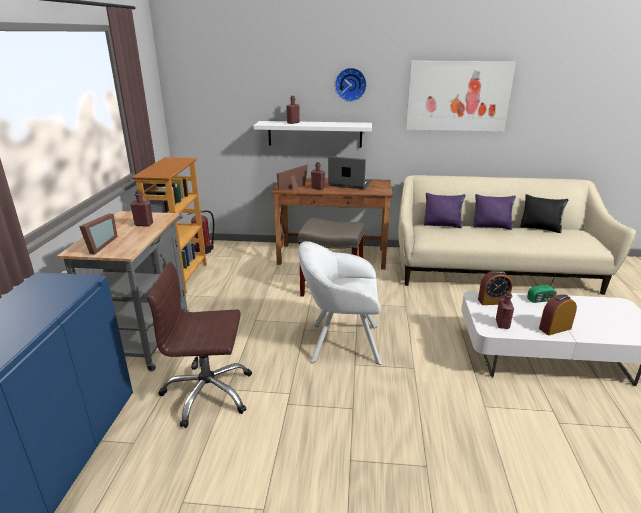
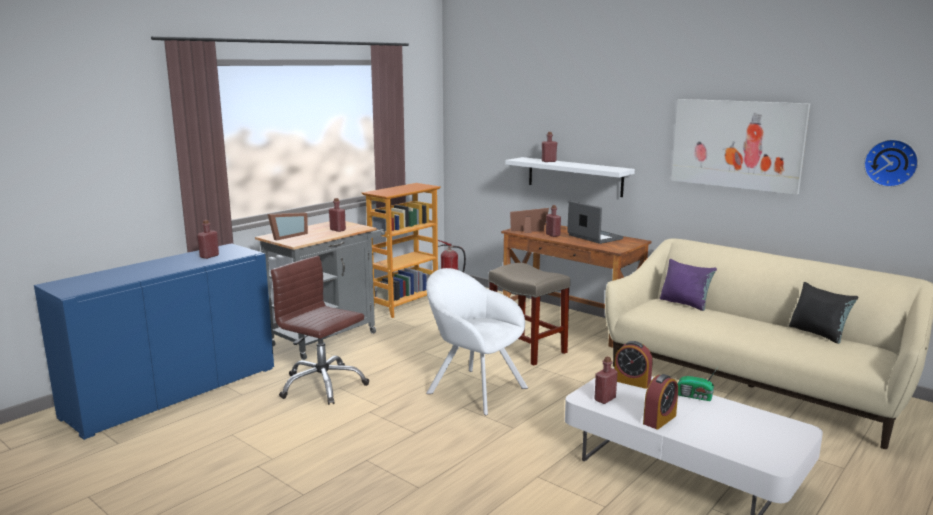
camera: 35 degrees right, 10 degrees down
wall clock [335,68,367,102] -> wall clock moved to [864,139,919,187]
purple pillow [473,194,516,230] -> none
alarm clock [539,294,577,335] -> alarm clock turned 120 degrees clockwise [643,374,678,429]
none -> red bottle [197,220,219,259]

